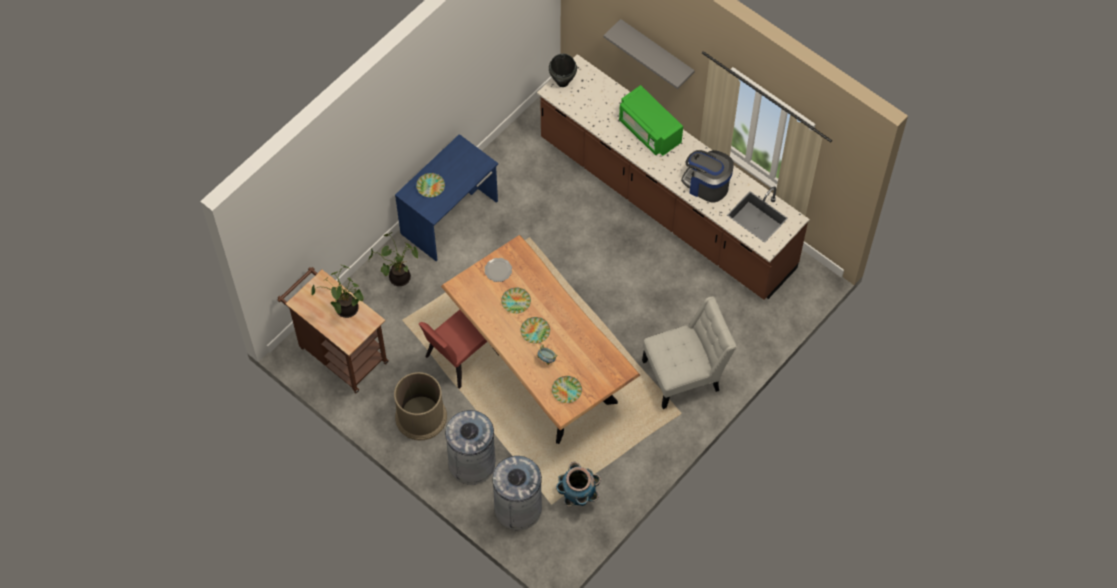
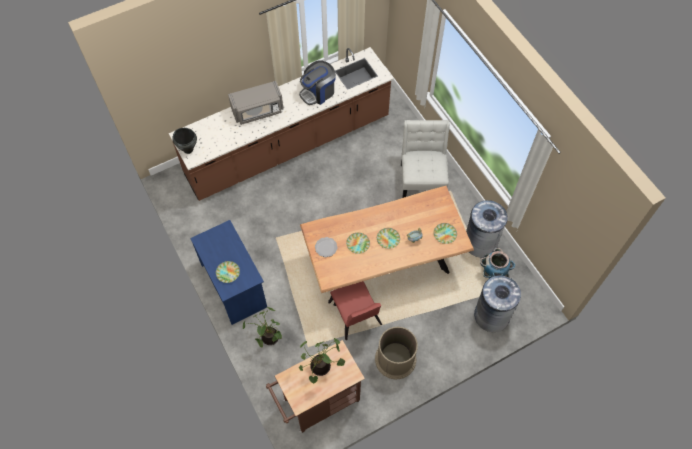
camera: 70 degrees left, 0 degrees up
grey trash can [445,410,495,485] -> grey trash can moved to [466,200,508,258]
grey shelf [604,19,695,89] -> none
green microwave [619,85,683,156] -> grey microwave [228,81,283,125]

